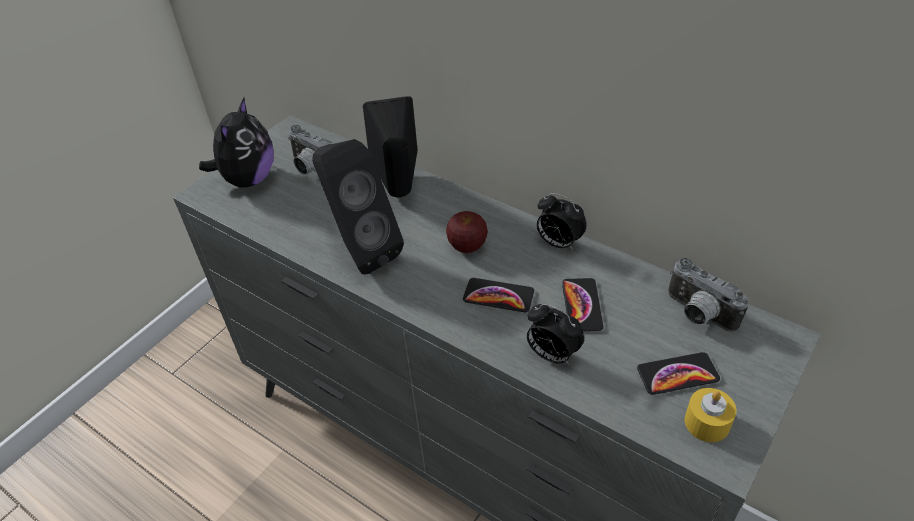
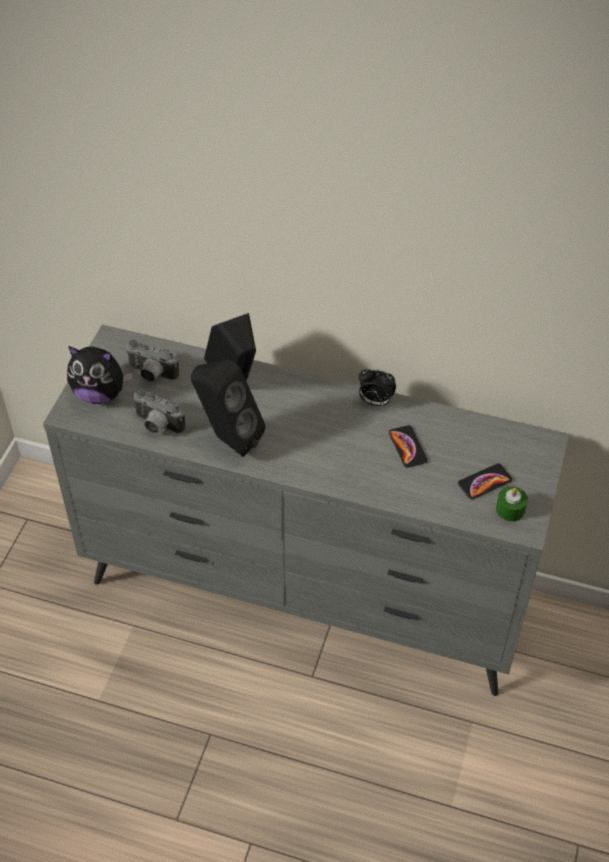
camera: 20 degrees left, 5 degrees up
plush toy [199,98,274,187] -> plush toy turned 105 degrees clockwise [67,346,132,404]
apple [446,211,488,253] -> none
phone [463,278,534,312] -> none
alarm clock [527,304,585,365] -> none
camera [668,258,749,332] -> camera moved to [132,388,185,434]
yellow candle [685,388,736,442] -> green candle [496,486,528,521]

